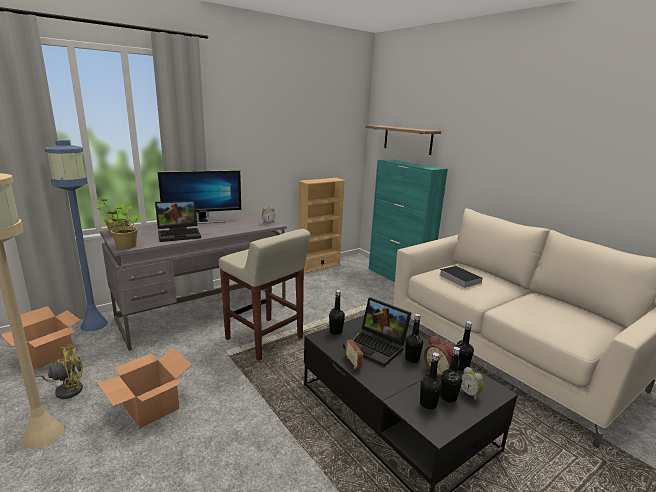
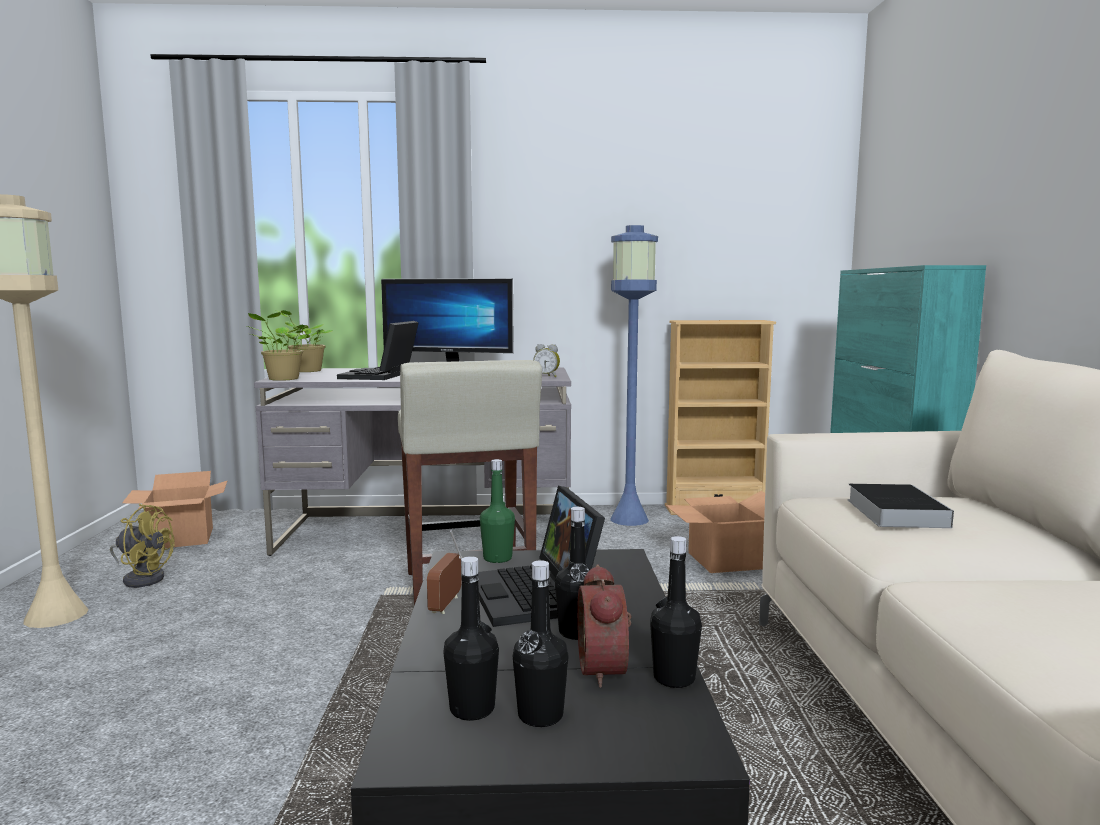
camera: 35 degrees right, 10 degrees down
blue floor lamp [45,140,108,331] -> blue floor lamp moved to [610,225,658,526]
cardboard box [97,347,192,428] -> cardboard box moved to [665,491,765,573]
laptop [155,200,201,242] -> laptop turned 90 degrees clockwise [337,321,419,380]
black bottle [329,290,345,335] -> green bottle [480,459,515,563]
shelf [365,125,441,155] -> none
alarm clock [460,367,484,401] -> none

